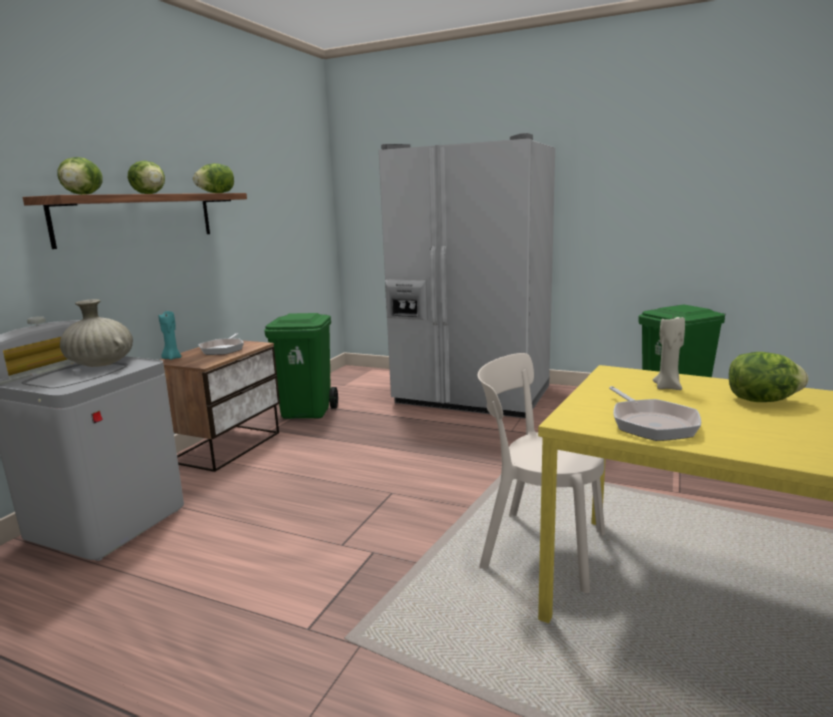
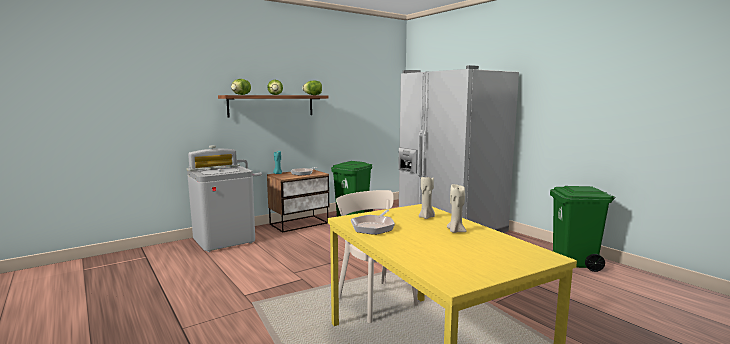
camera: 30 degrees right, 5 degrees down
beige vase [60,299,133,367] -> none
lettuce [729,352,808,402] -> beige candle [447,184,467,233]

